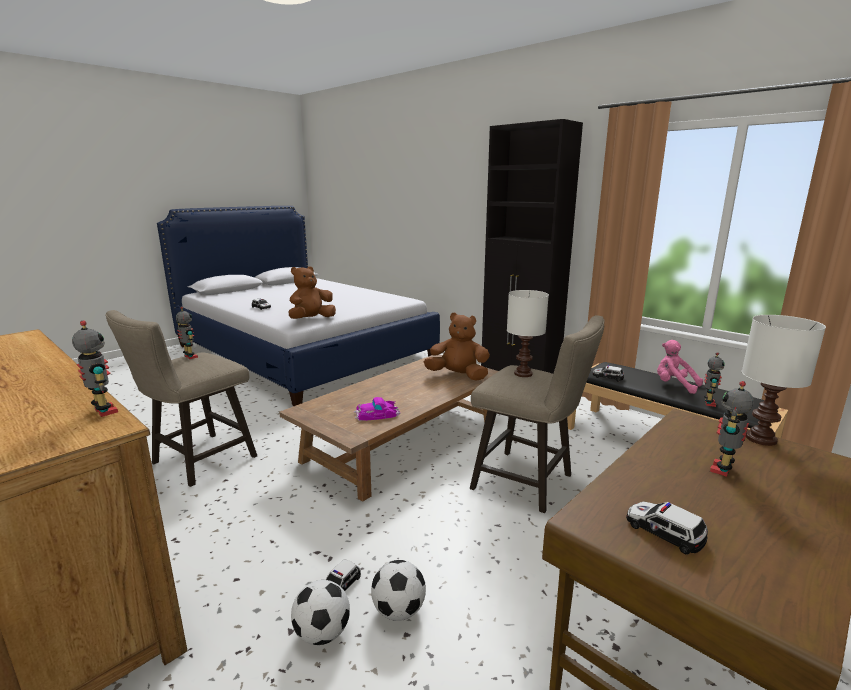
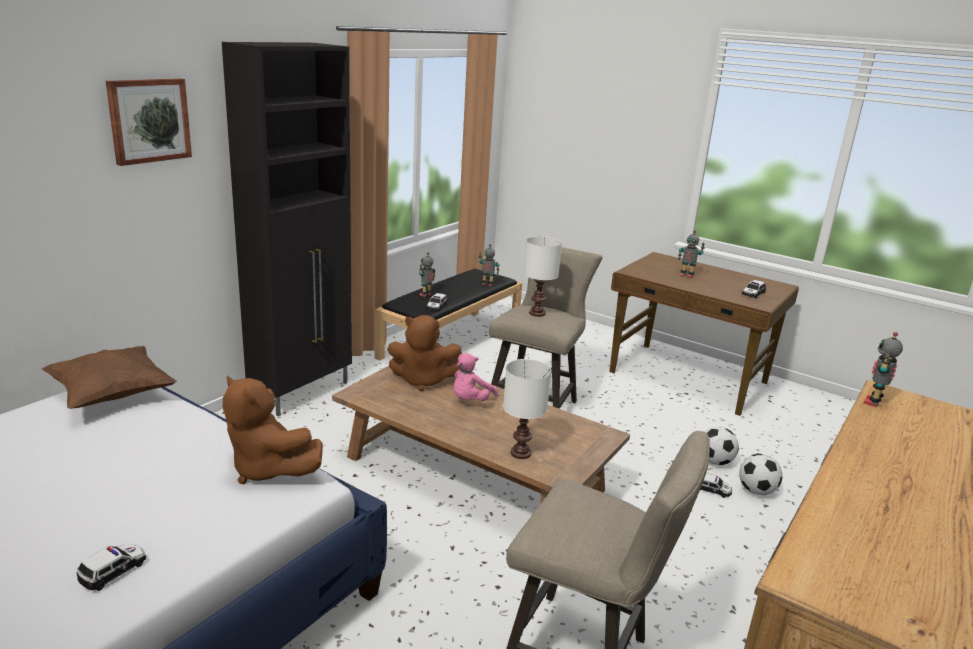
camera: 100 degrees left, 5 degrees up
toy robot [176,306,198,359] -> toy robot moved to [419,253,436,297]
toy car [354,397,400,421] -> none
brown plush toy [424,313,490,381] -> brown plush toy turned 90 degrees counterclockwise [387,315,462,391]
pink plush toy [657,340,703,394] -> pink plush toy moved to [453,353,498,401]
white table lamp [742,315,826,446] -> white table lamp moved to [503,359,551,459]
none -> brown pillow [42,346,177,409]
none -> picture [106,78,192,166]

